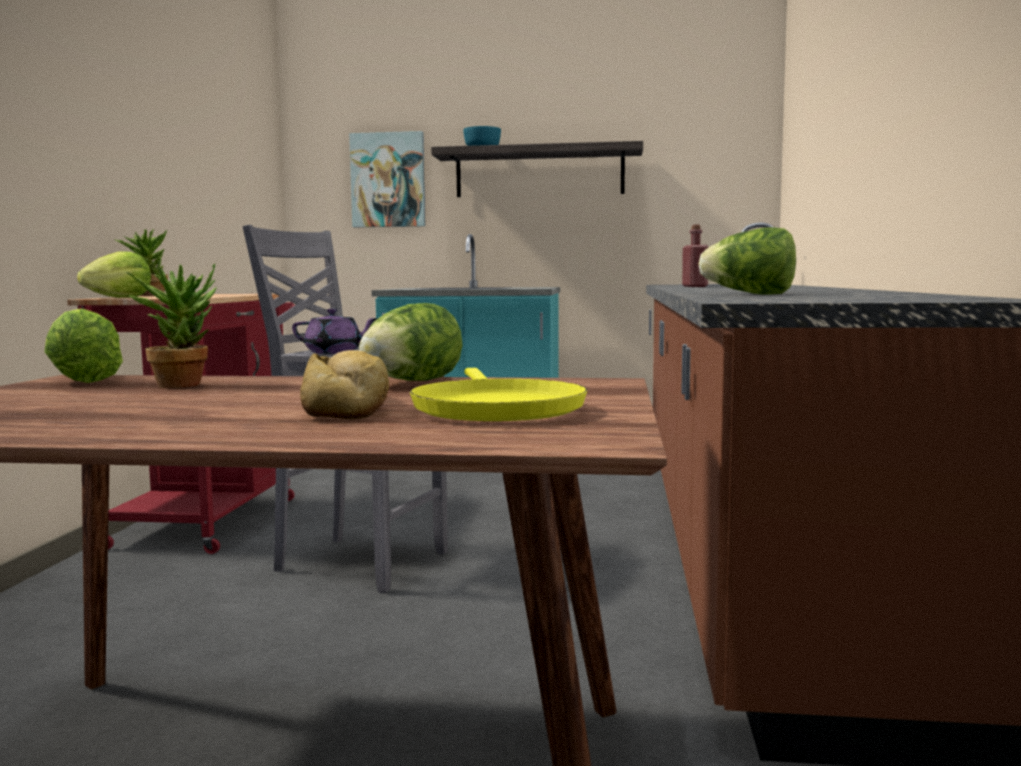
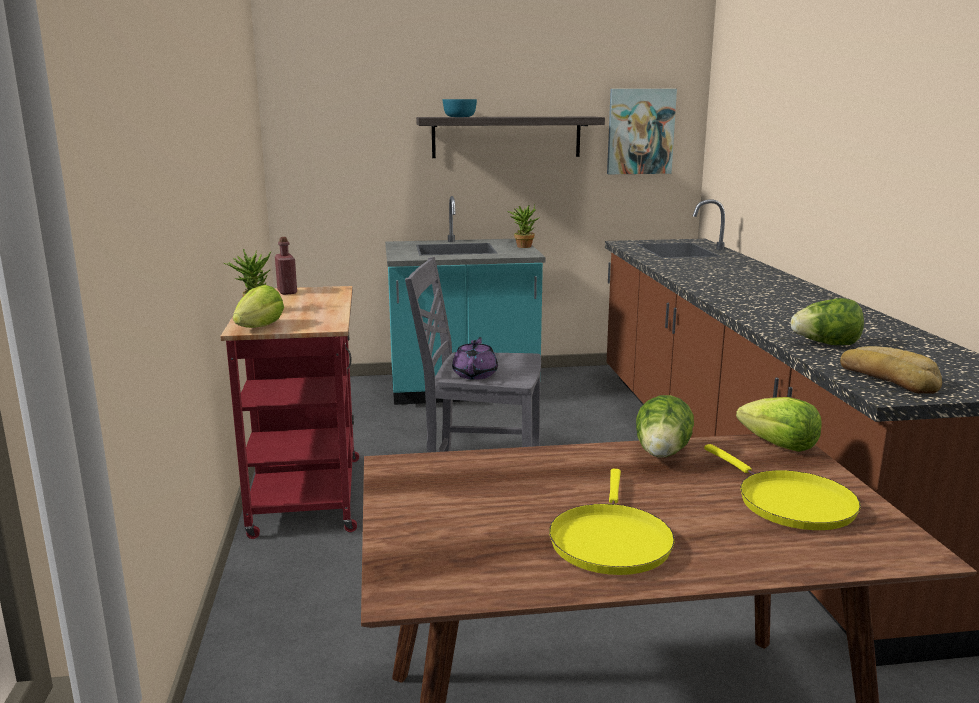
camera: 15 degrees left, 10 degrees up
lettuce [44,308,123,383] -> lettuce moved to [736,397,822,452]
potted plant [125,264,217,388] -> potted plant moved to [507,205,540,248]
purple teapot [292,309,378,354] -> purple teapot turned 75 degrees counterclockwise [452,337,498,380]
bread [300,350,389,420] -> bread moved to [840,346,942,394]
picture [349,131,426,227] -> picture moved to [607,89,677,174]
red bottle [682,224,708,287] -> red bottle moved to [275,237,297,295]
none -> yellow frying pan [549,469,675,575]

